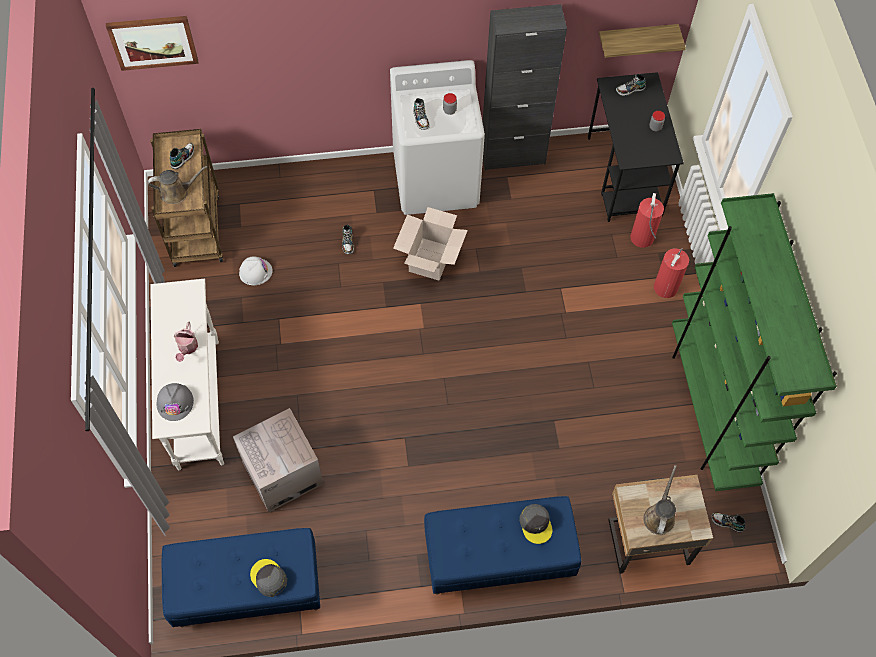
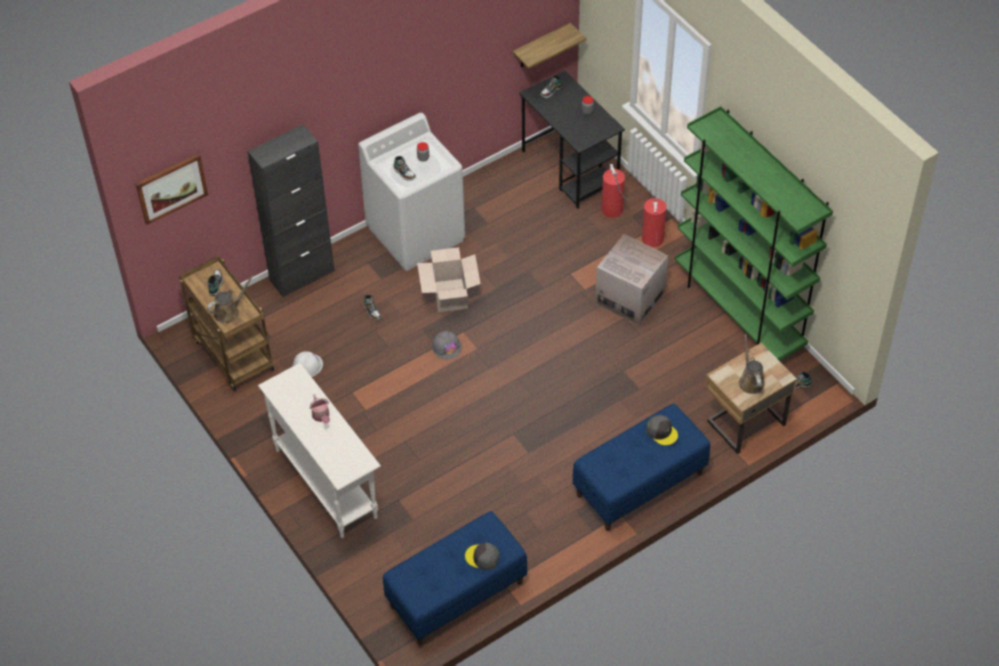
camera: 25 degrees left, 10 degrees down
grey hard hat [156,383,194,421] -> grey hard hat moved to [432,330,462,359]
cardboard box [233,408,323,512] -> cardboard box moved to [595,234,669,325]
black cabinet [483,4,567,170] -> black cabinet moved to [247,124,335,298]

